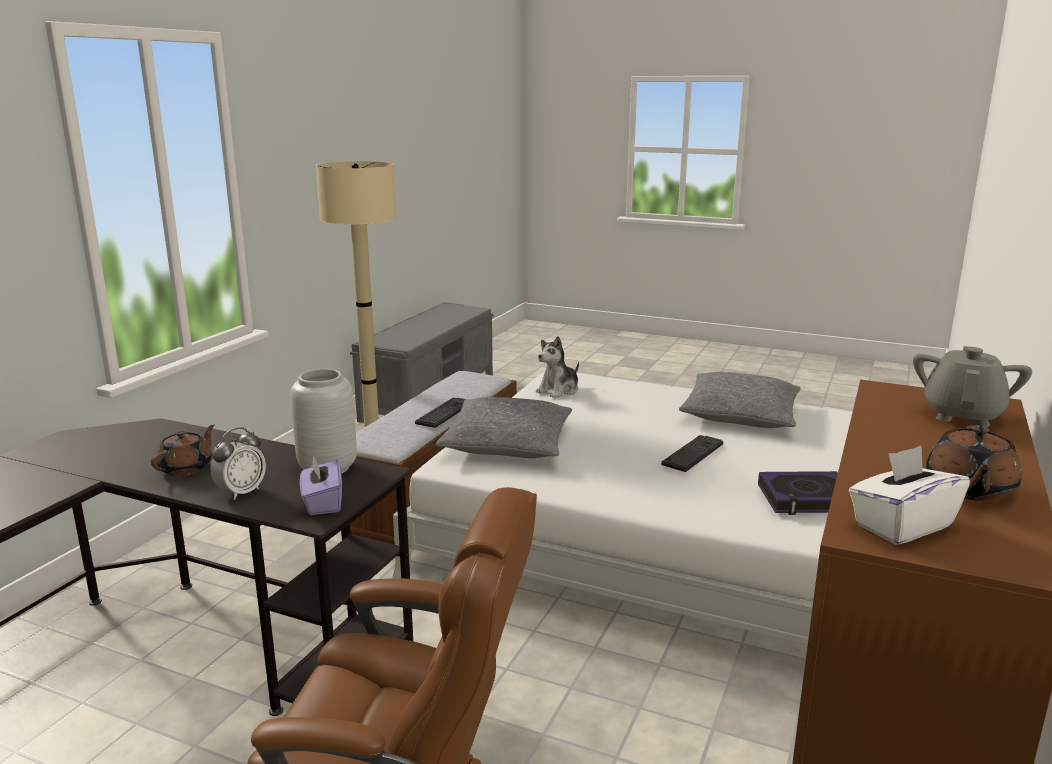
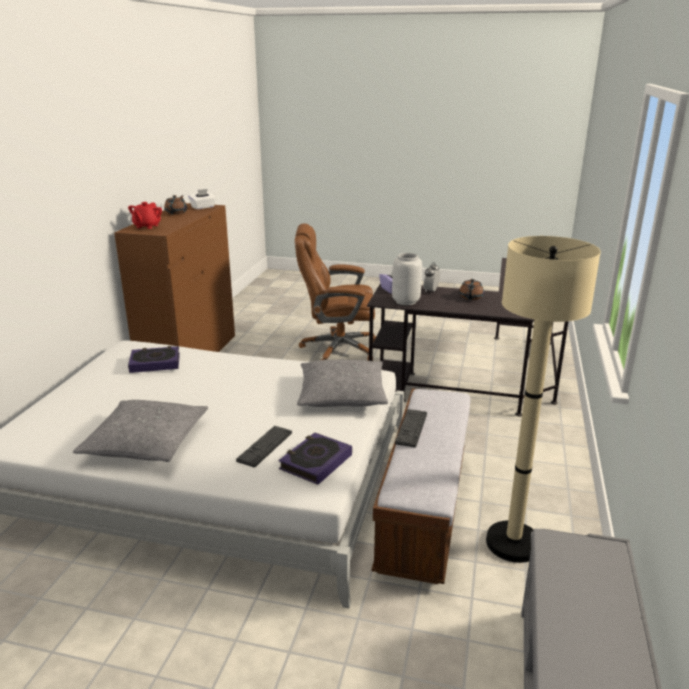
camera: 170 degrees right, 5 degrees up
plush toy [536,336,579,398] -> book [279,432,352,485]
keyboard [661,435,723,472] -> keyboard moved to [236,426,292,467]
grey teapot [913,346,1032,427] -> red teapot [128,202,162,229]

